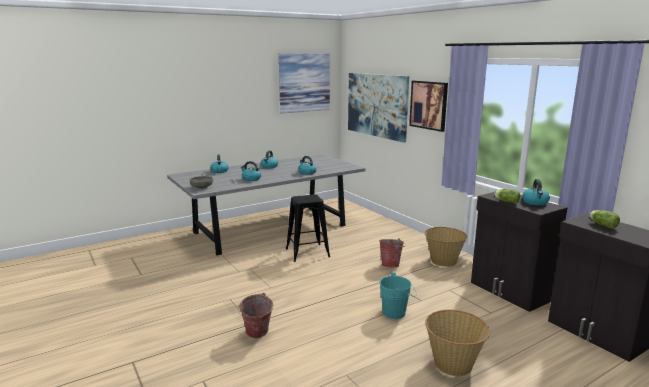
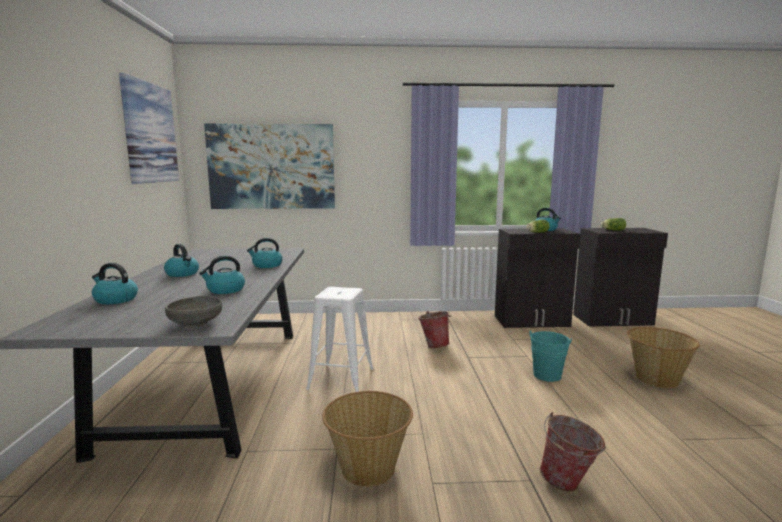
camera: 60 degrees left, 5 degrees down
black stool [286,194,330,262] -> white stool [306,287,374,392]
picture [409,80,448,132] -> none
basket [424,227,467,267] -> basket moved to [322,391,413,487]

